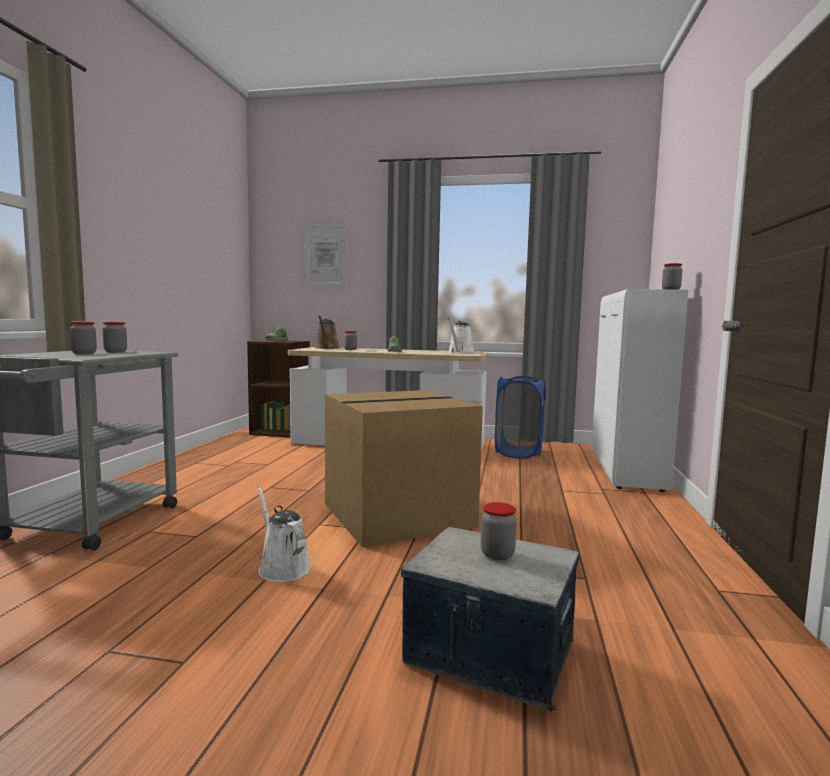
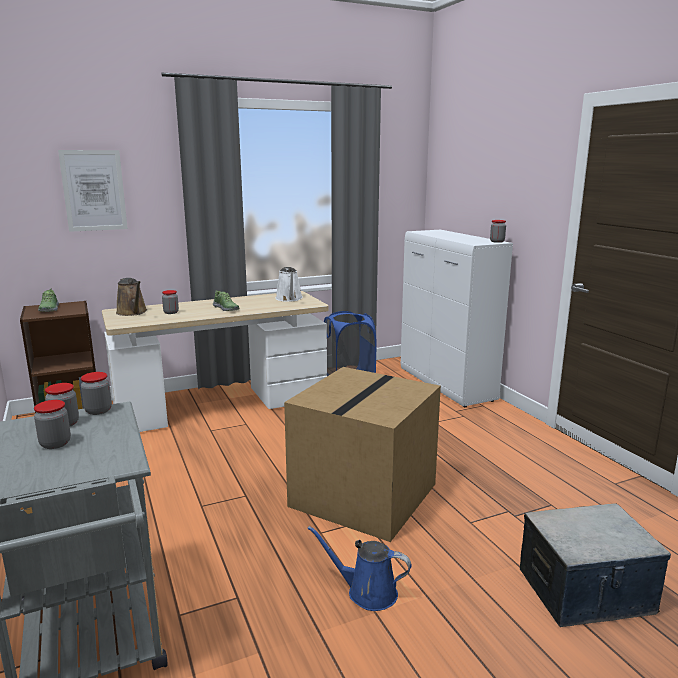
camera: 35 degrees left, 10 degrees up
white watering can [257,486,311,582] -> blue watering can [307,526,412,611]
jar [481,502,517,560] -> jar moved to [81,372,112,415]

